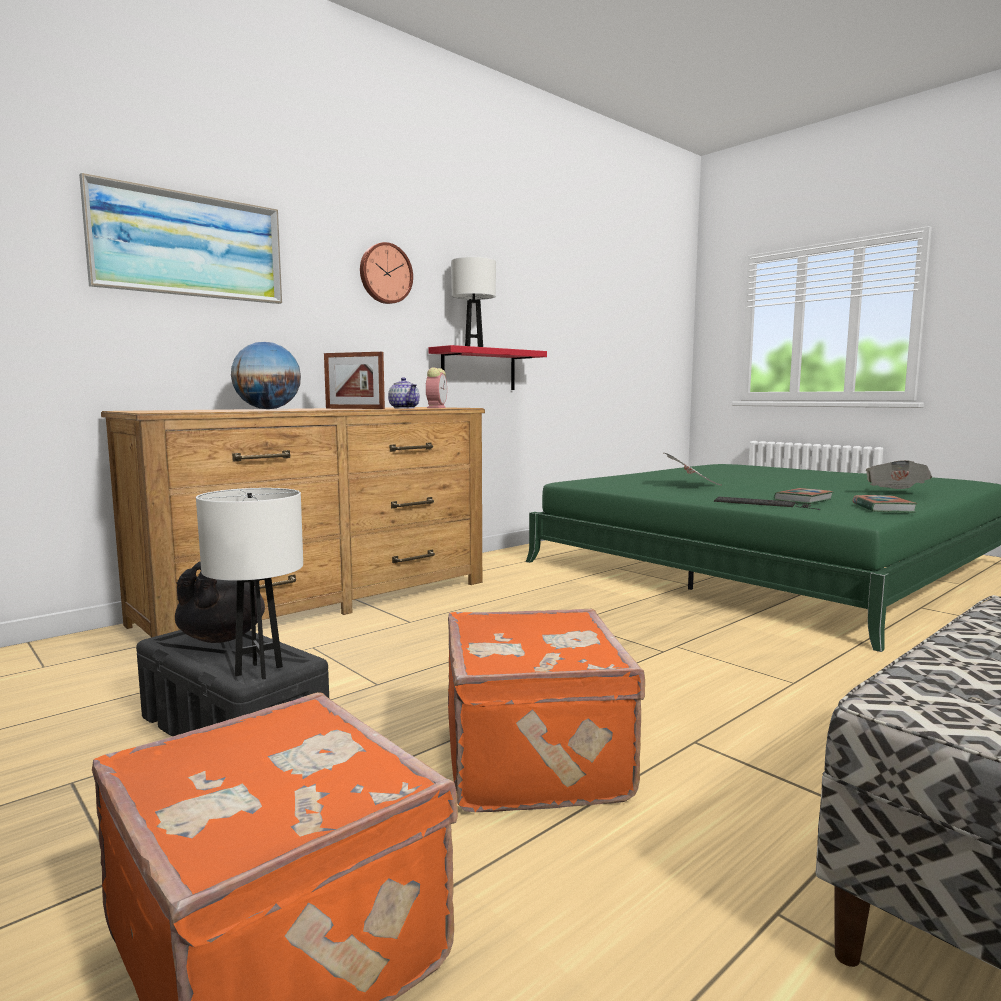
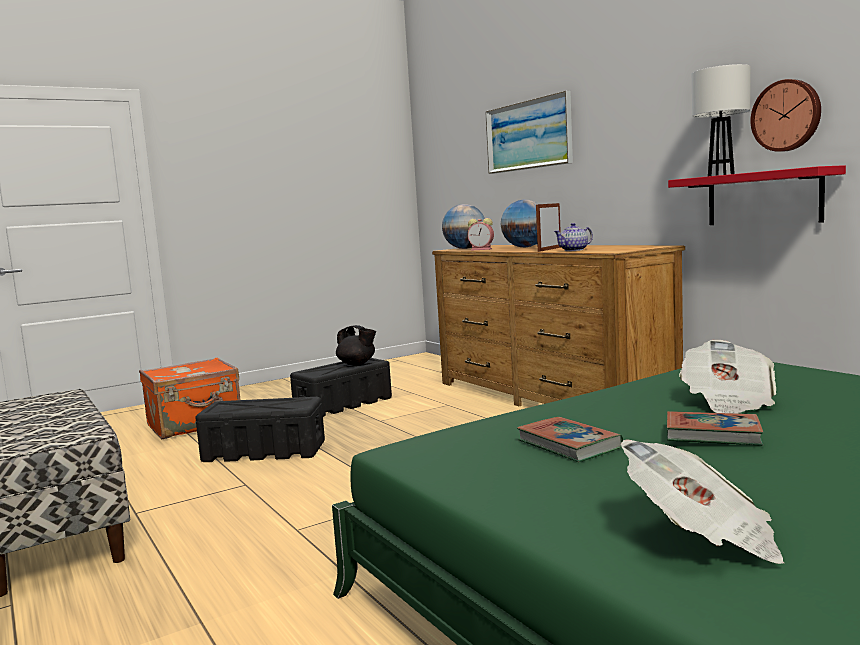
camera: 100 degrees right, 0 degrees up
white table lamp [196,488,303,679] -> none
wall clock [360,242,413,304] -> wall clock moved to [750,79,821,152]
alarm clock [426,367,447,408] -> alarm clock moved to [467,218,494,250]
orange suitcase [448,609,645,812] -> black storage box [195,397,325,462]
keyboard [714,497,820,510] -> none
book [853,495,918,513] -> book moved to [667,411,764,446]
none -> globe [442,204,485,249]

